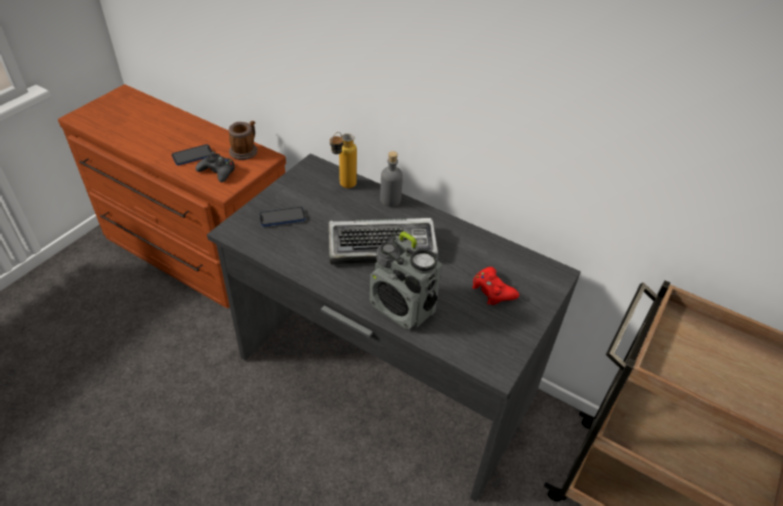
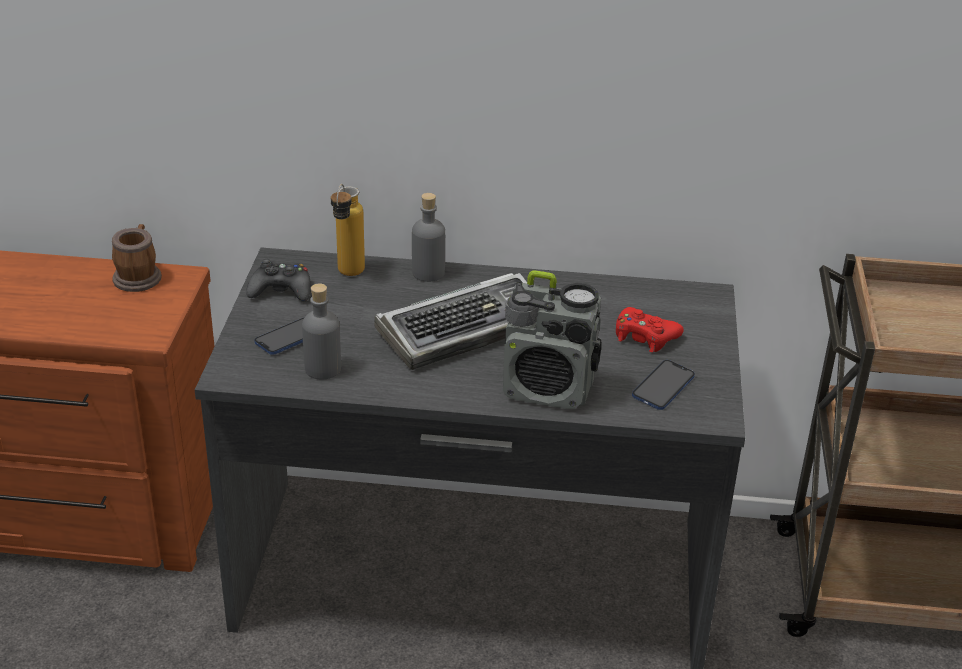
camera: 25 degrees left, 10 degrees down
phone [172,144,213,165] -> phone moved to [632,360,695,410]
black game controller [195,152,235,182] -> black game controller moved to [246,259,311,301]
none -> grey bottle [302,283,341,380]

